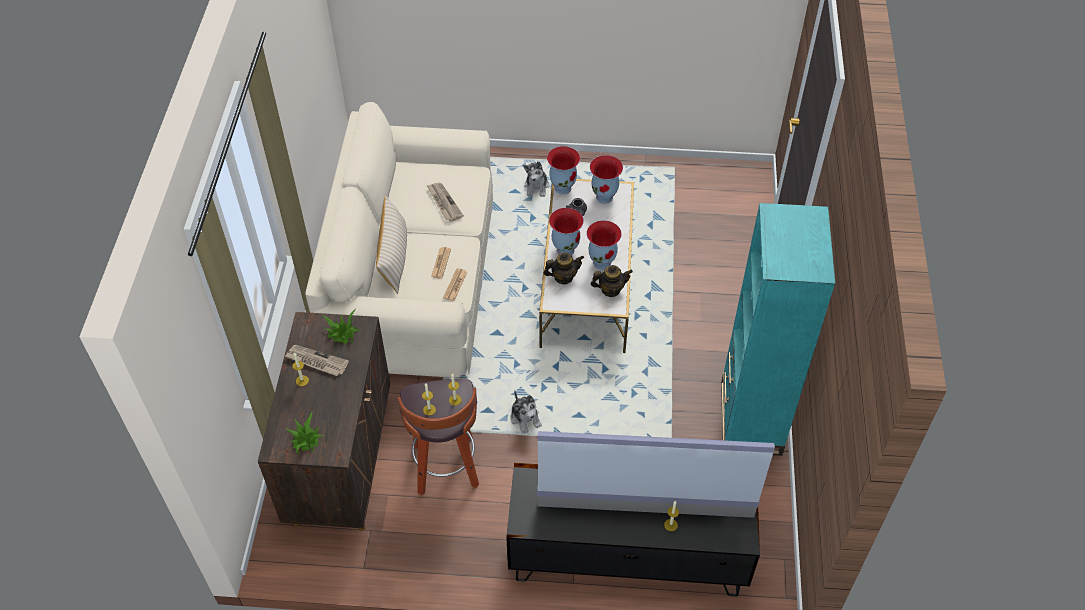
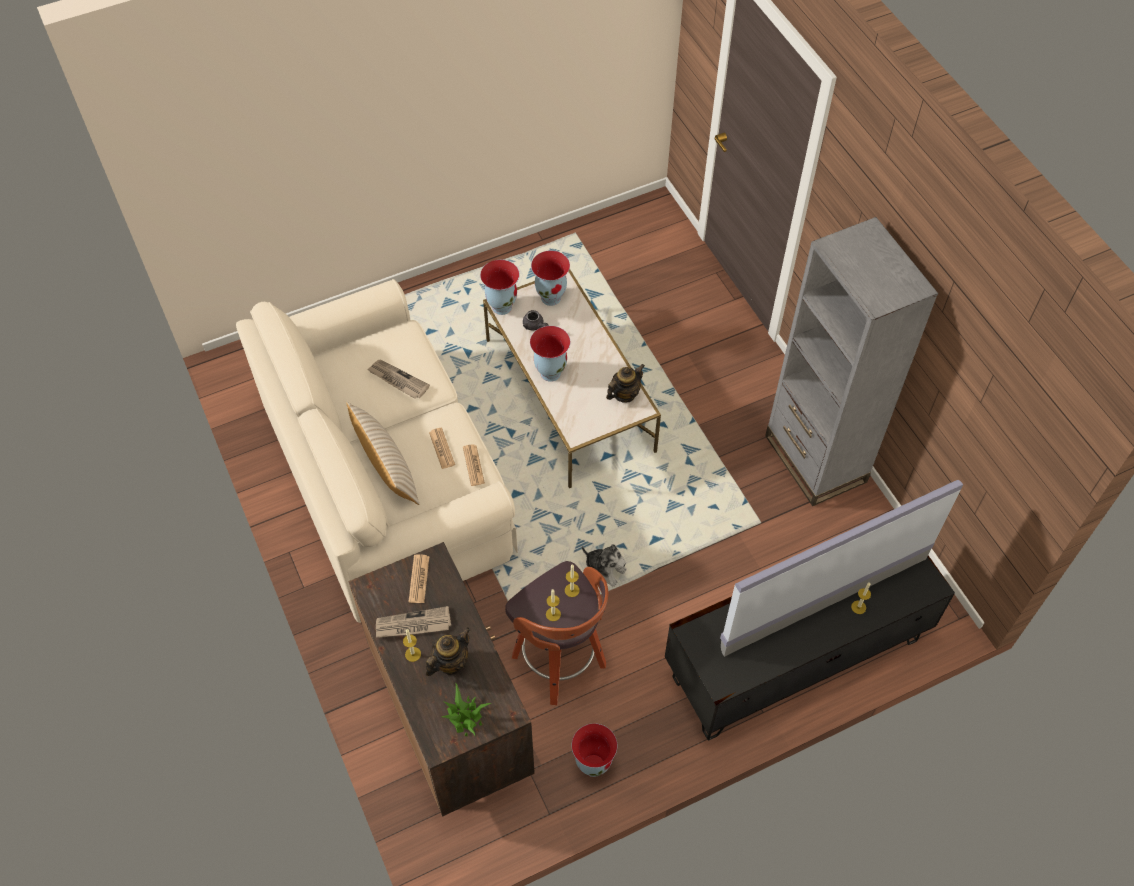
camera: 30 degrees left, 5 degrees up
potted plant [322,309,362,344] -> newspaper [409,554,430,603]
plush toy [523,161,549,197] -> none
teapot [544,252,584,285] -> teapot moved to [426,628,470,676]
vase [587,220,622,270] -> vase moved to [572,723,617,777]
turquoise bookcase [721,203,835,456] -> grey bookcase [765,217,938,506]

